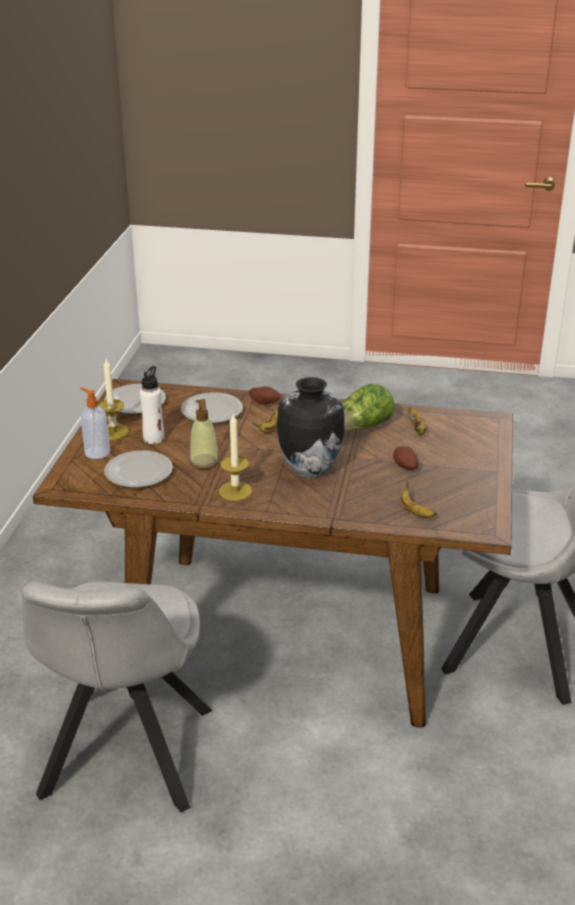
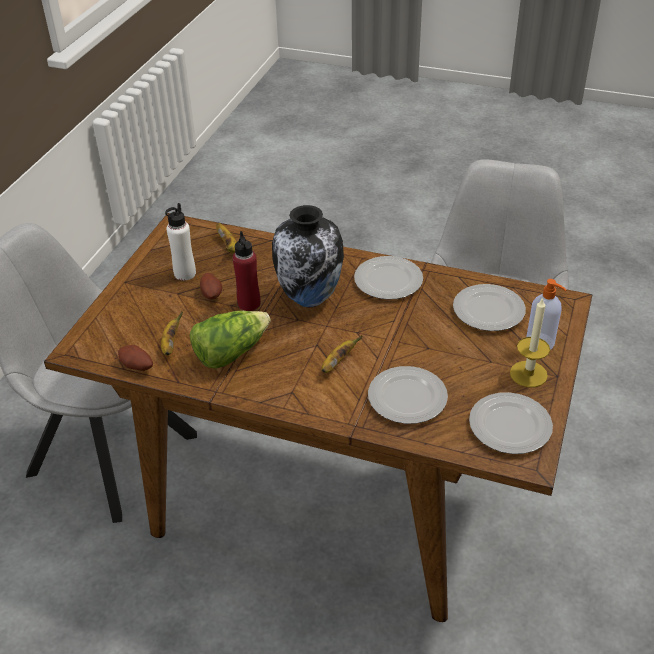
camera: 170 degrees left, 10 degrees up
white bottle [140,366,164,444] -> white bottle moved to [165,203,196,281]
soap dispenser [189,399,219,469] -> none
candle [219,414,252,501] -> plate [354,256,423,300]
potato [249,387,280,405] -> potato moved to [118,345,153,371]
none -> red bottle [233,231,260,311]

